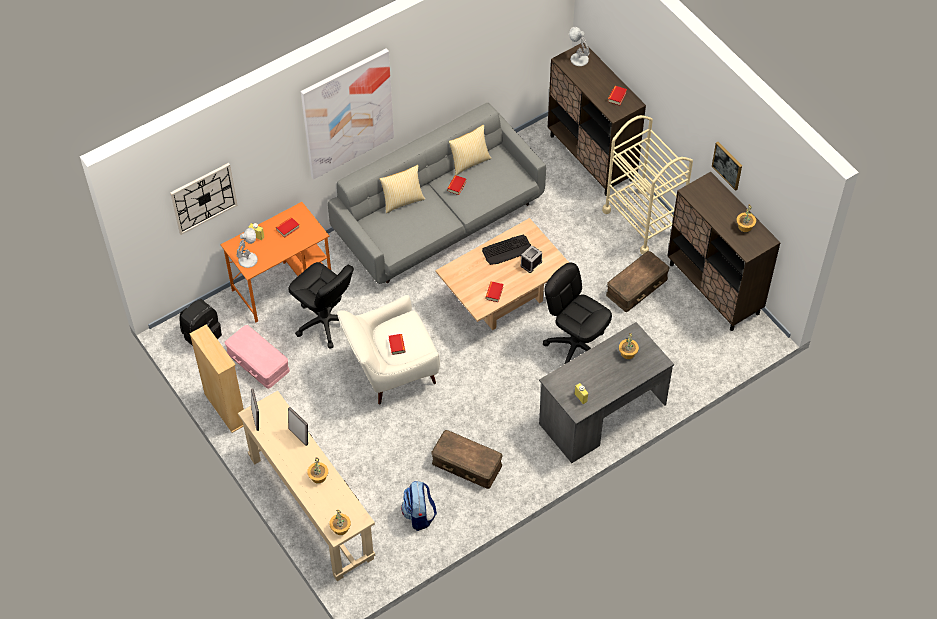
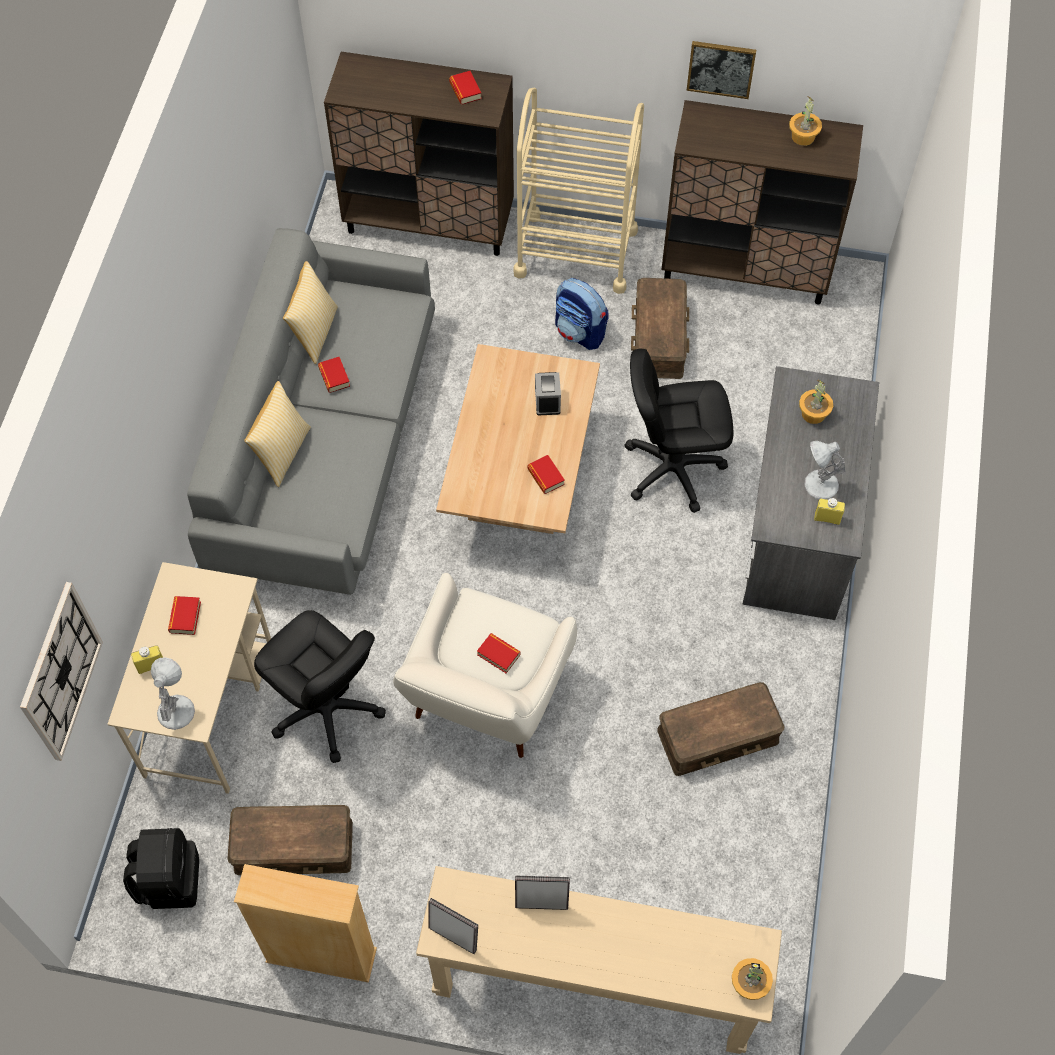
camera: 45 degrees left, 5 degrees up
orange desk [220,202,331,322] -> beige desk [108,562,271,794]
pink storage box [225,325,290,389] -> brown storage box [228,805,353,875]
black office chair [288,262,354,349] -> black office chair turned 45 degrees clockwise [254,610,386,763]
picture [301,48,394,179] -> none
potted plant [307,457,328,484] -> none
backpack [401,481,437,531] -> backpack moved to [555,278,609,350]
keyboard [482,235,531,265] -> none
white table lamp [569,27,590,66] -> white table lamp moved to [804,441,845,499]

